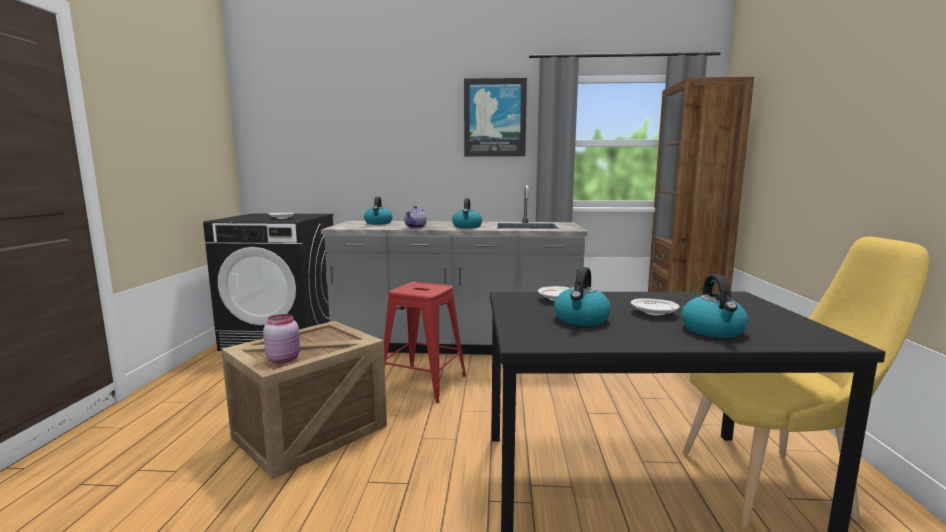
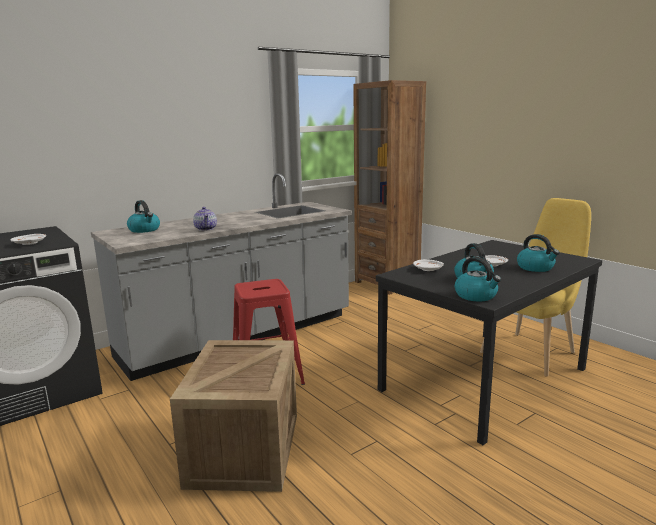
camera: 40 degrees left, 5 degrees up
pink jar [263,314,300,363] -> none
kettle [452,198,482,228] -> kettle moved to [455,257,501,301]
picture [464,78,527,156] -> none

